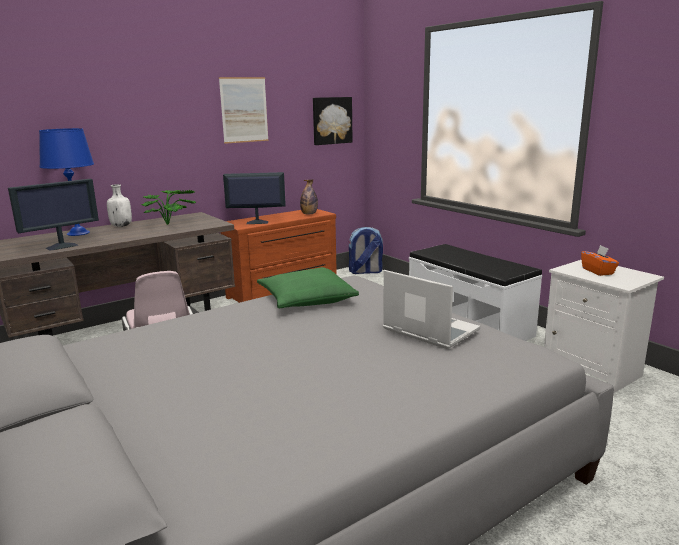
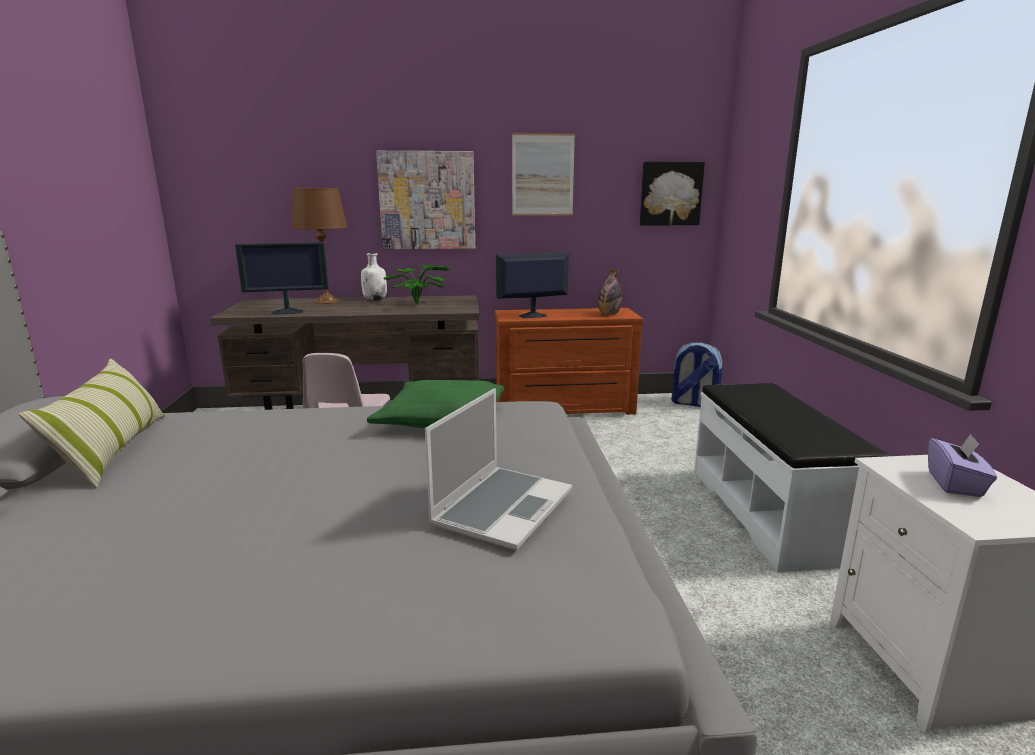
camera: 30 degrees right, 0 degrees up
blue table lamp [39,128,94,236] -> brown table lamp [292,188,347,304]
monitor [223,172,286,224] -> monitor turned 45 degrees counterclockwise [496,252,569,318]
laptop [383,270,480,349] -> laptop turned 45 degrees clockwise [425,388,572,551]
orange tissue box [581,245,619,276] -> purple tissue box [928,434,997,497]
none -> pillow [18,358,165,488]
none -> picture [376,151,475,250]

